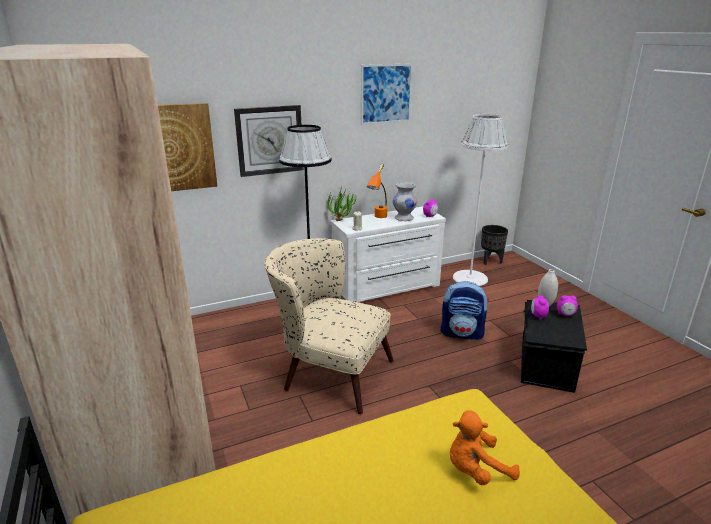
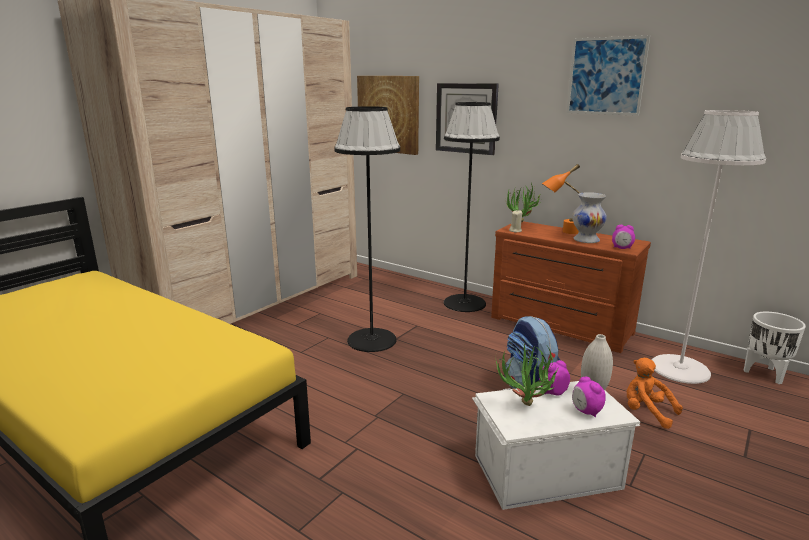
camera: 60 degrees right, 5 degrees down
beige armchair [264,238,394,414] -> black floor lamp [334,106,400,352]
white dresser [331,207,446,302] -> brown dresser [491,221,651,353]
orange plush toy [449,410,520,485] -> orange plush toy moved to [627,358,683,429]
black planter [481,225,508,265] -> white planter [744,312,806,384]
black storage box [521,300,587,393] -> white storage box [472,381,640,510]
none -> potted plant [495,343,558,406]

